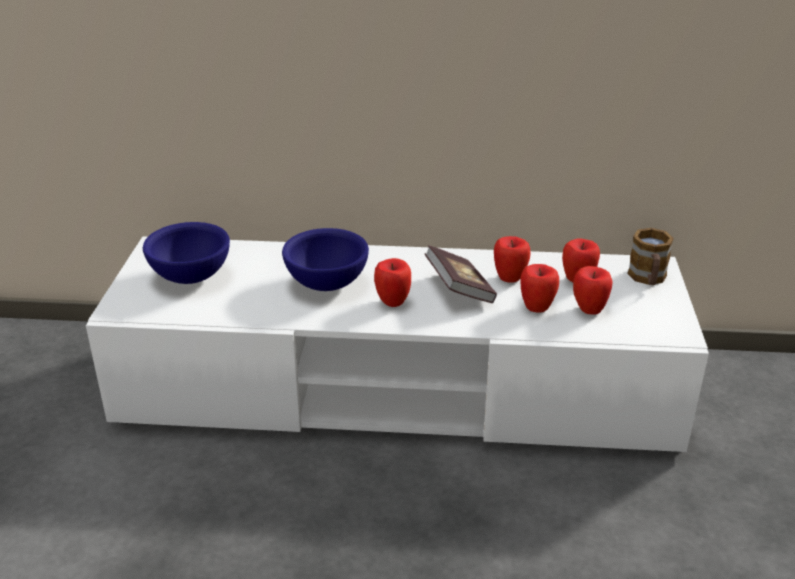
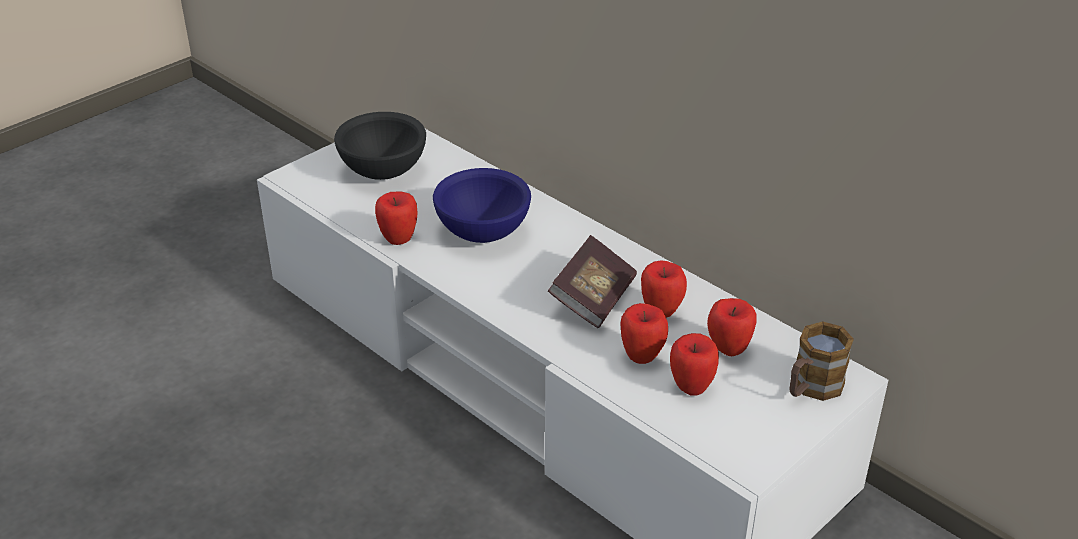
camera: 40 degrees right, 5 degrees up
blue bowl [143,222,230,284] -> black bowl [334,112,426,180]
apple [374,258,411,307] -> apple moved to [375,192,418,245]

